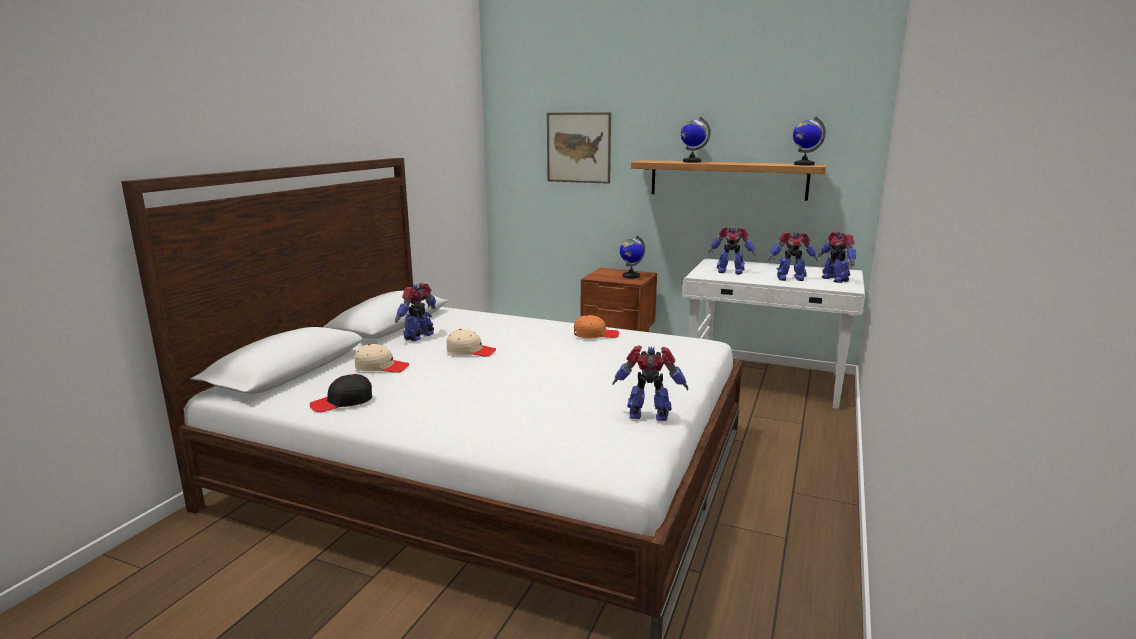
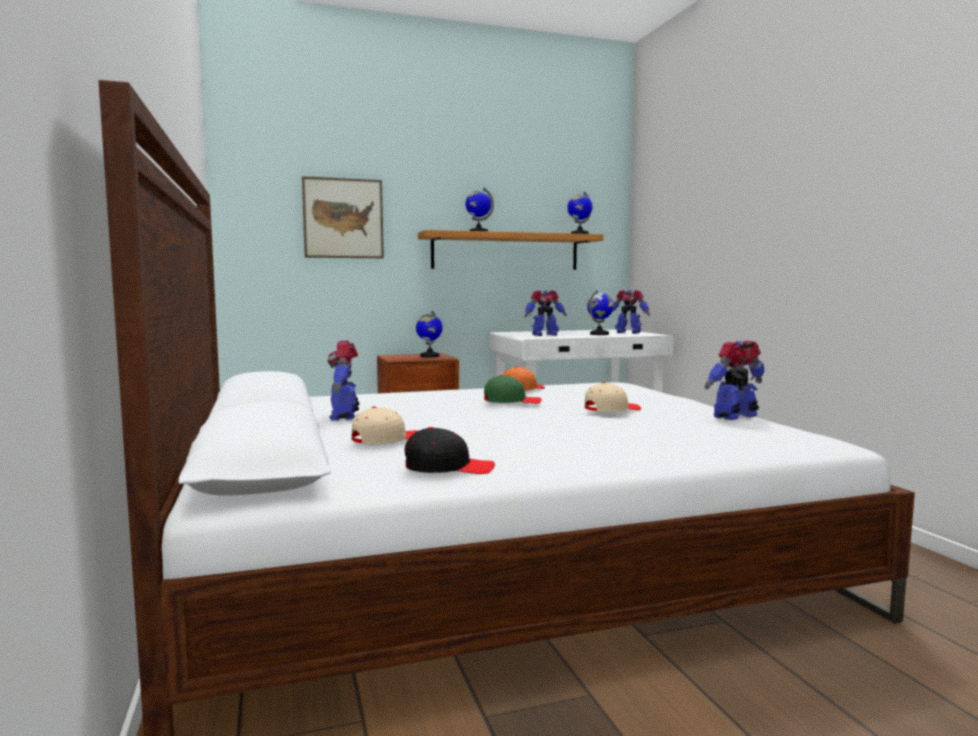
camera: 40 degrees left, 10 degrees down
black cap [310,374,372,412] -> black cap turned 120 degrees counterclockwise [404,427,495,474]
beige cap [446,329,496,356] -> beige cap moved to [584,382,641,412]
toy robot [768,232,818,281] -> globe [587,290,614,335]
none -> green cap [484,375,542,404]

